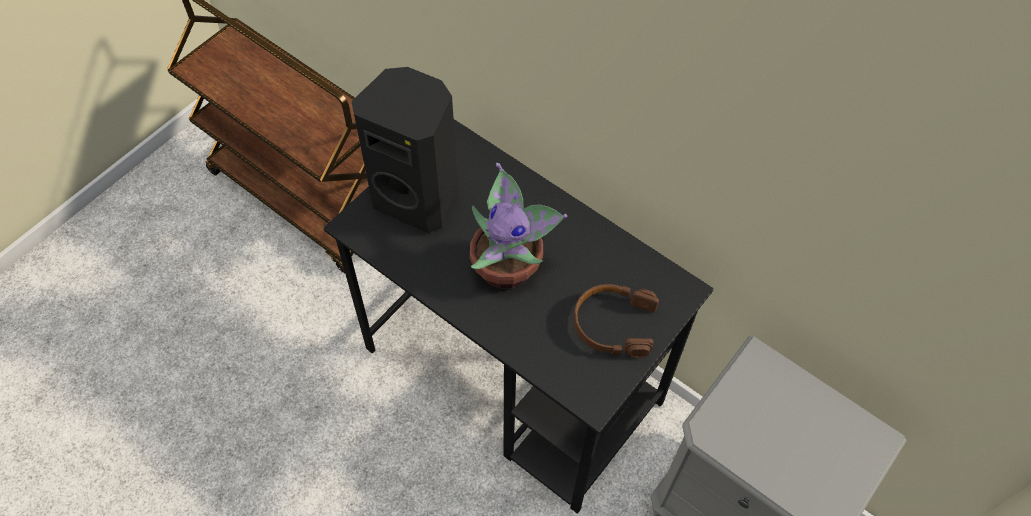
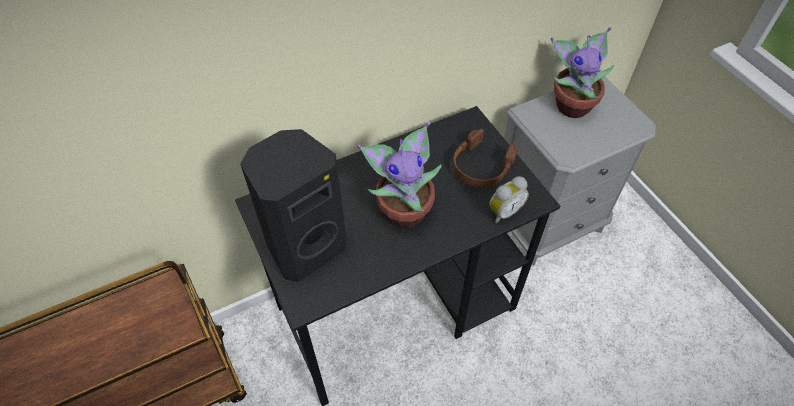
camera: 65 degrees left, 5 degrees down
none -> alarm clock [489,176,529,223]
none -> potted plant [551,27,614,118]

